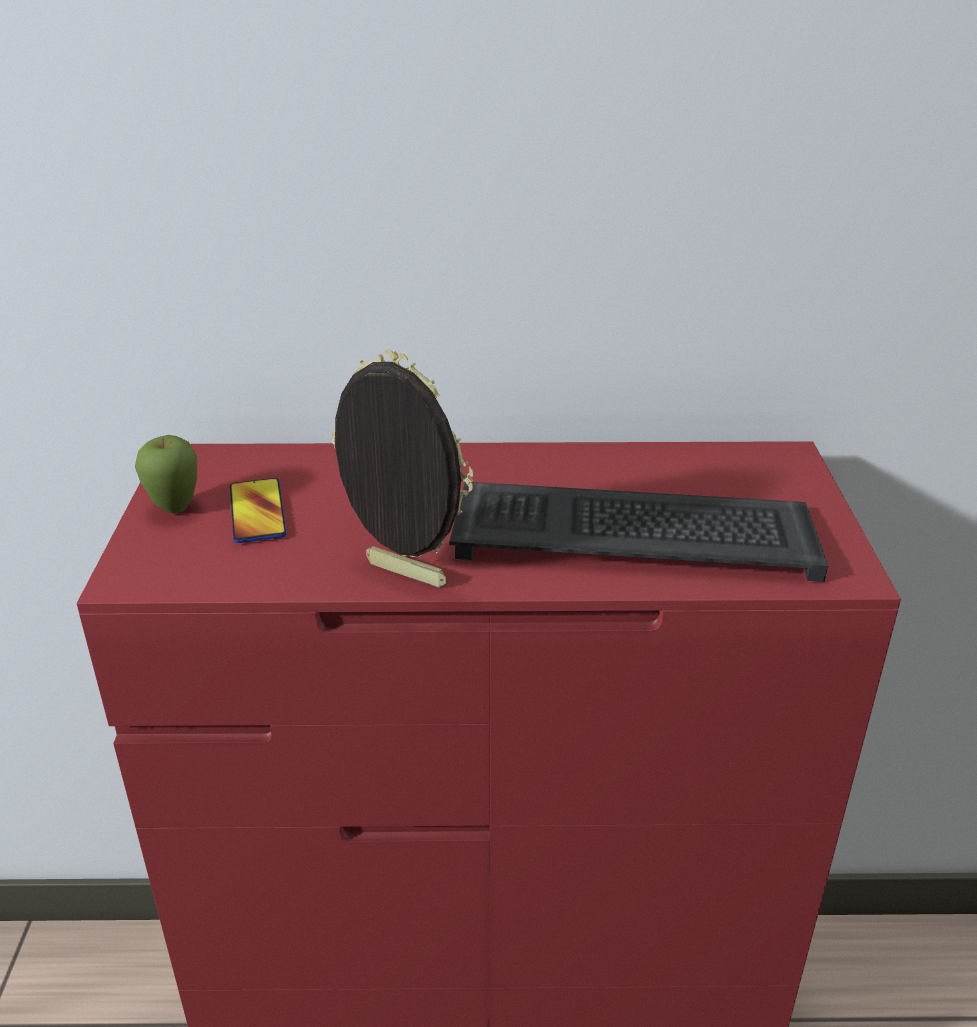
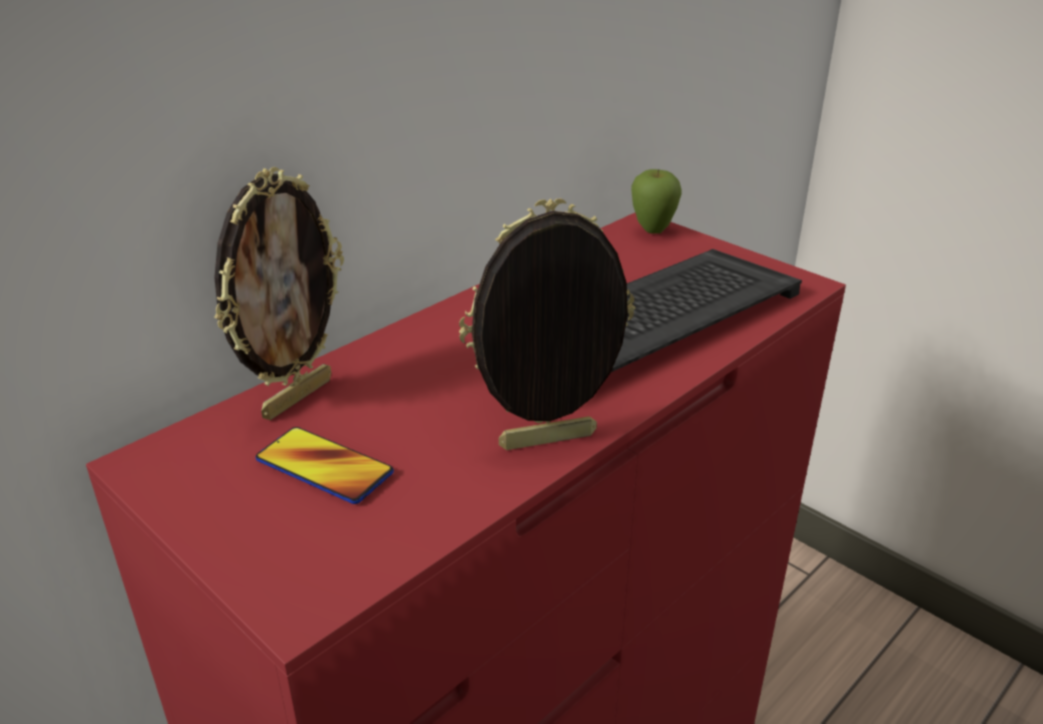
camera: 45 degrees left, 0 degrees up
apple [135,435,197,513] -> apple moved to [631,169,682,234]
none -> picture frame [214,167,344,420]

